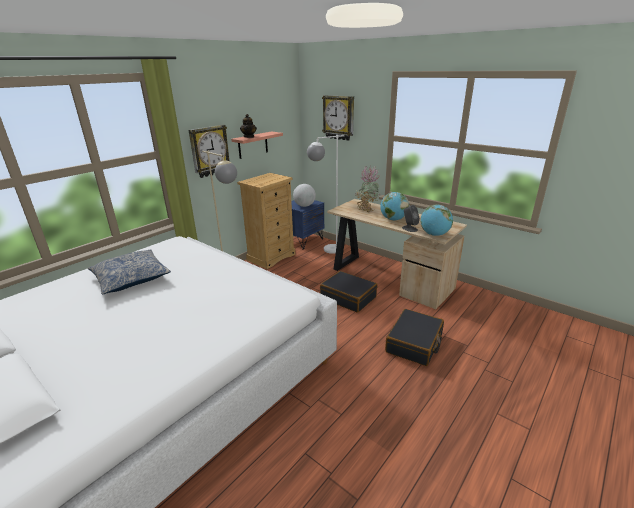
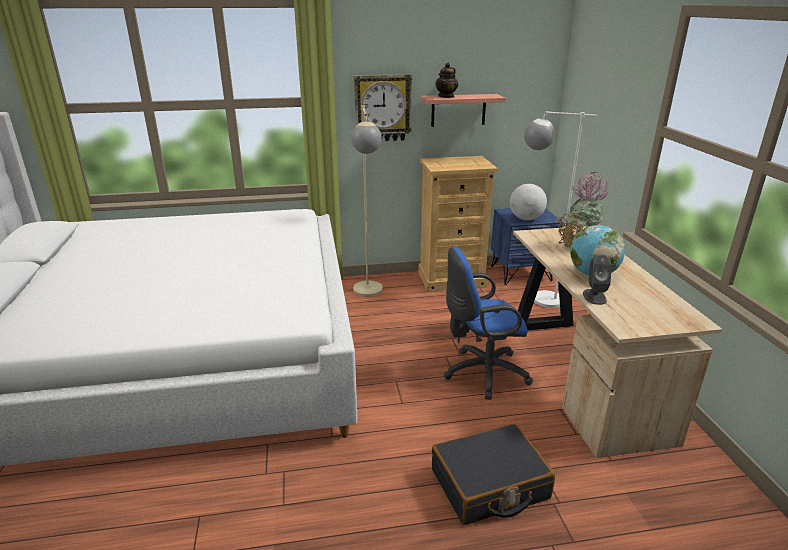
camera: 40 degrees right, 0 degrees up
pillow [88,249,171,294] -> none
black suitcase [320,271,378,313] -> blue office chair [444,247,533,400]
wall clock [322,95,354,141] -> none
globe [420,205,453,236] -> none

